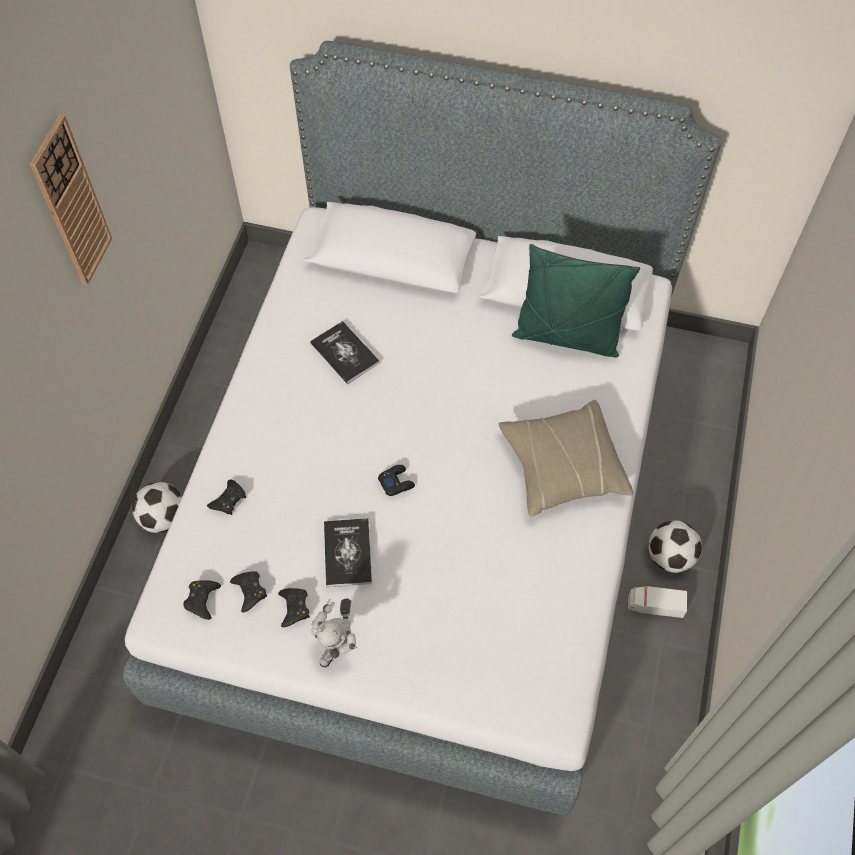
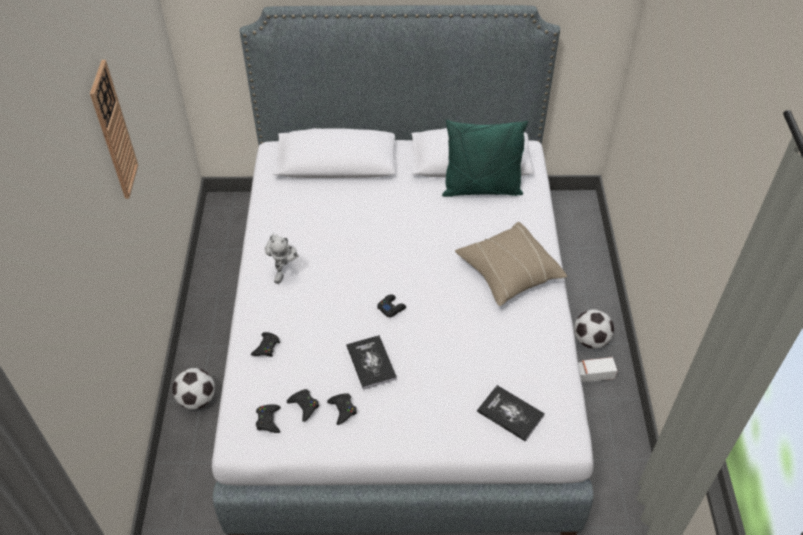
camera: 15 degrees left, 10 degrees down
book [310,321,380,384] -> book moved to [477,385,545,442]
toy robot [311,598,357,668] -> toy robot moved to [265,233,299,284]

